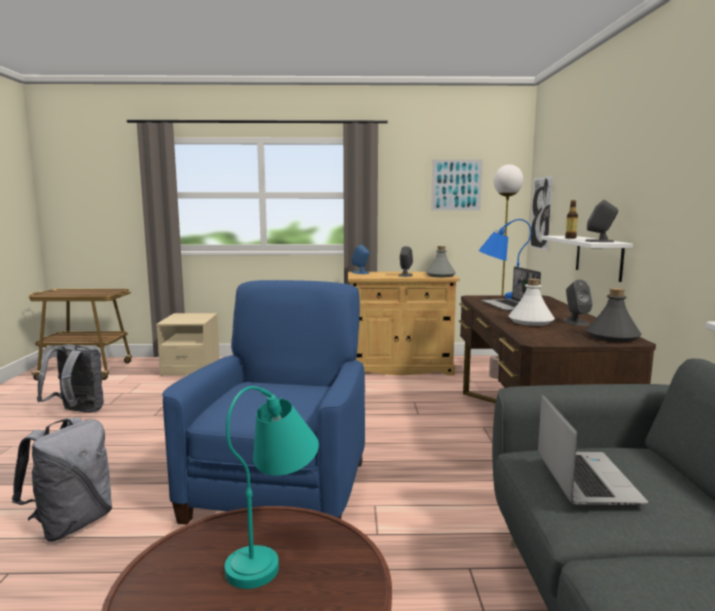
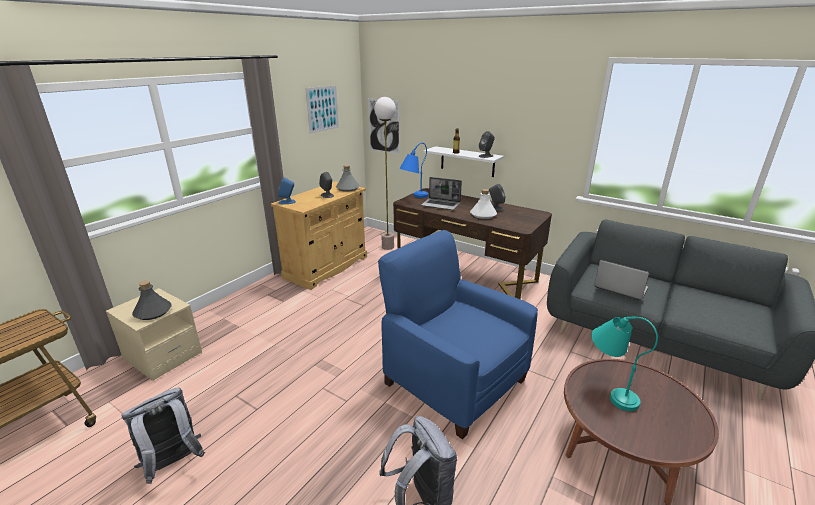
camera: 55 degrees left, 15 degrees up
grey bottle [586,288,641,342] -> grey bottle moved to [132,280,172,320]

